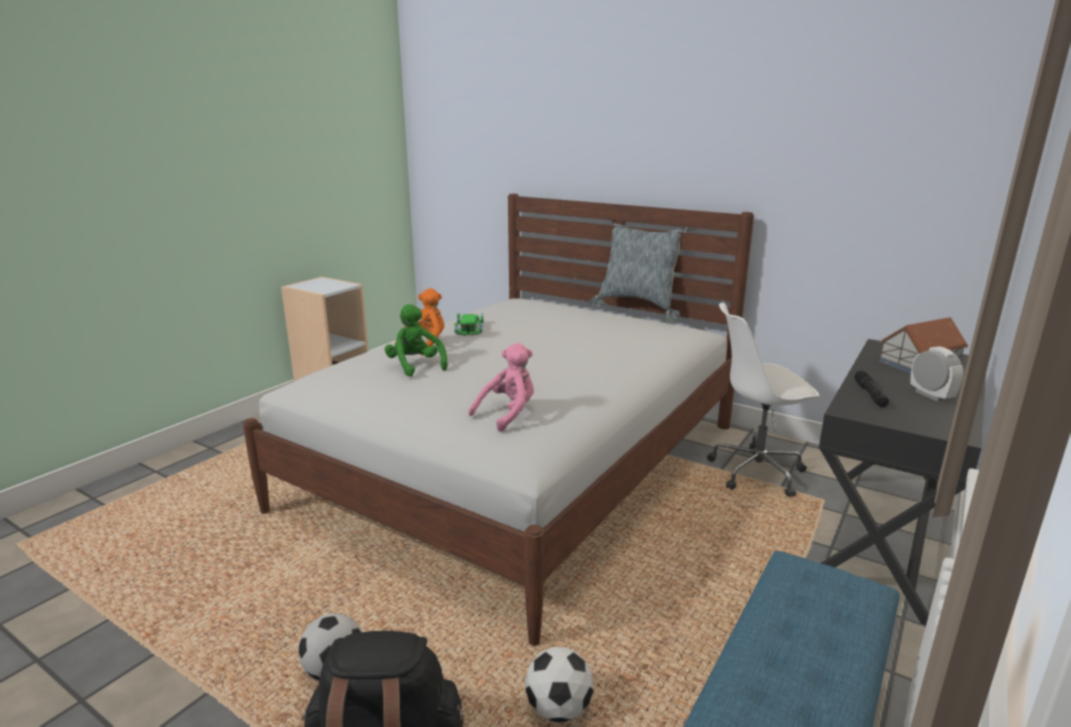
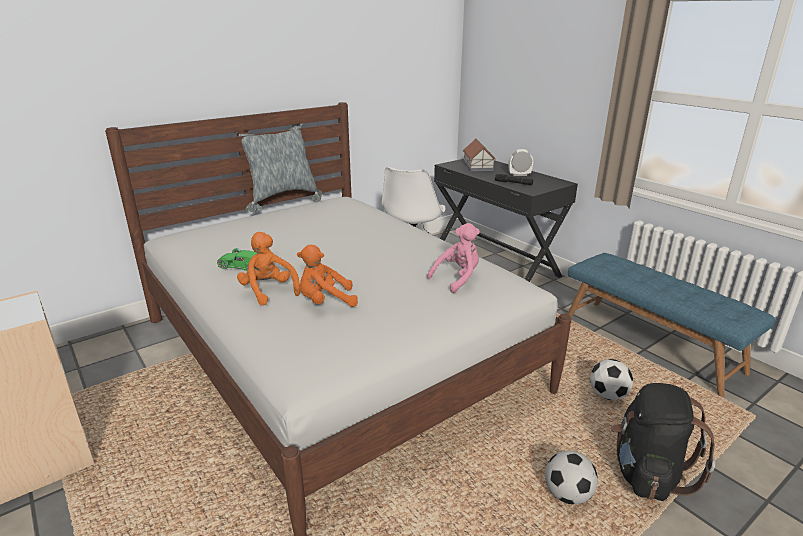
camera: 70 degrees left, 5 degrees up
green plush toy [385,304,448,377] -> orange plush toy [297,245,358,307]
pink plush toy [468,343,534,432] -> pink plush toy turned 75 degrees clockwise [427,223,480,293]

